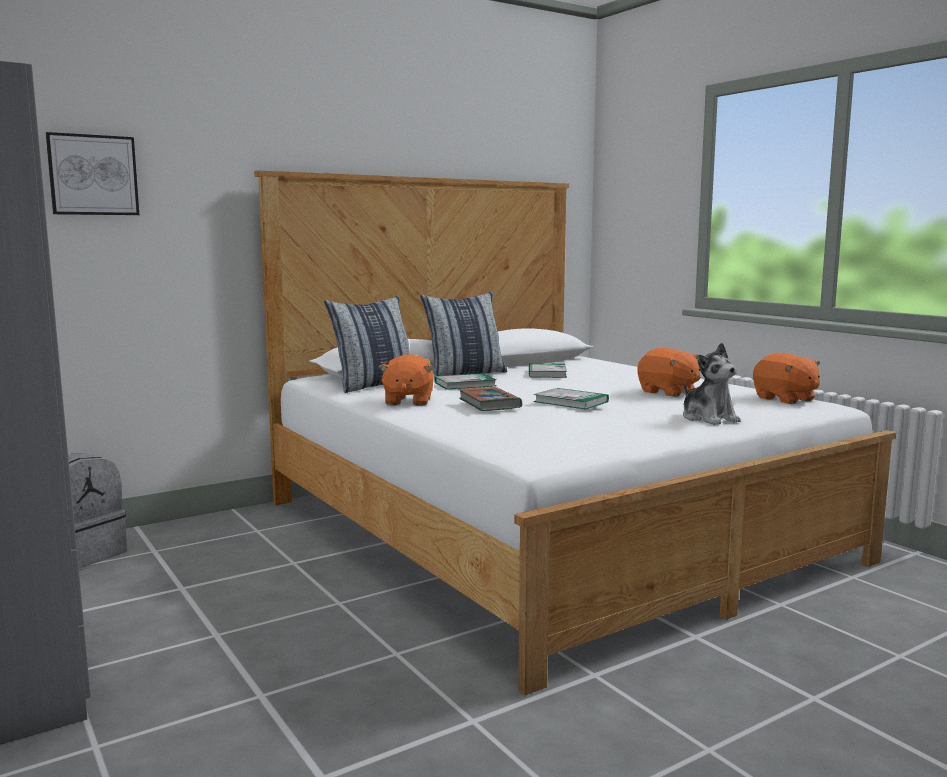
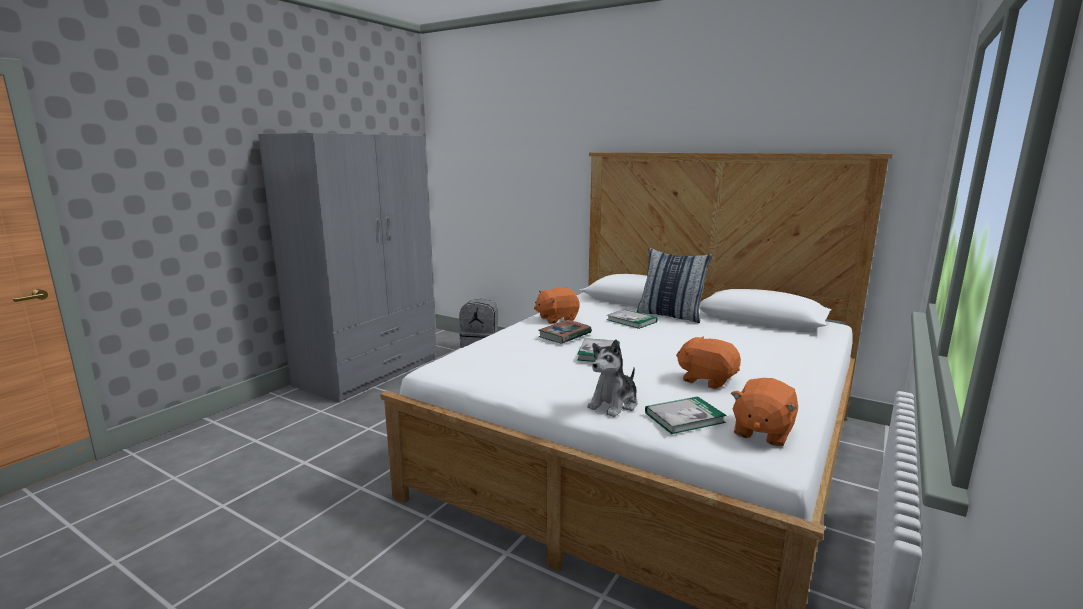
camera: 65 degrees right, 5 degrees up
picture [46,132,139,215] -> none
pillow [324,296,410,393] -> none
book [529,363,567,378] -> book moved to [645,396,727,434]
orange plush toy [638,348,700,397] -> orange plush toy turned 105 degrees clockwise [676,336,741,389]

